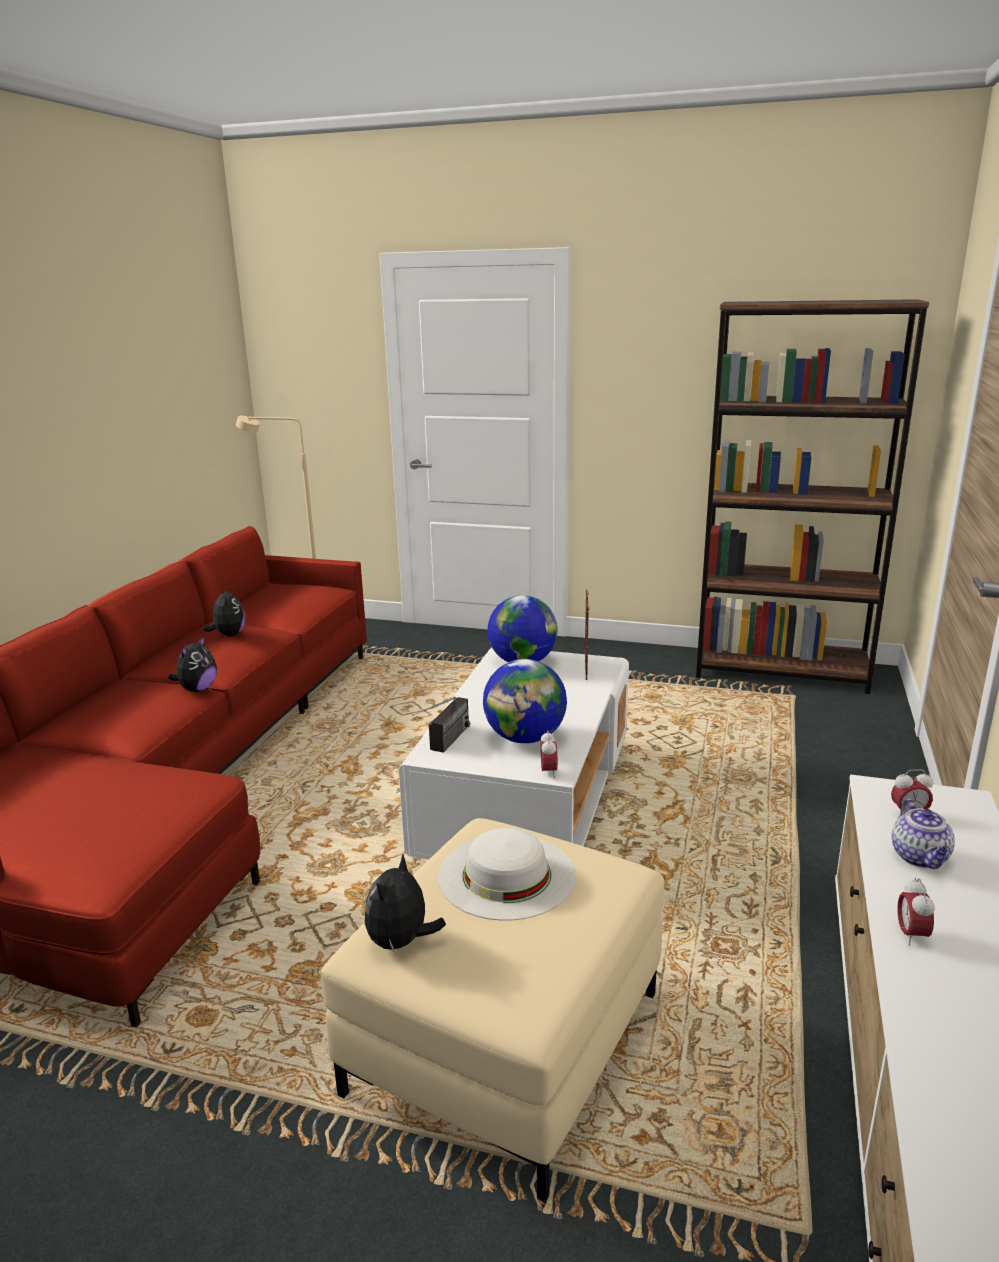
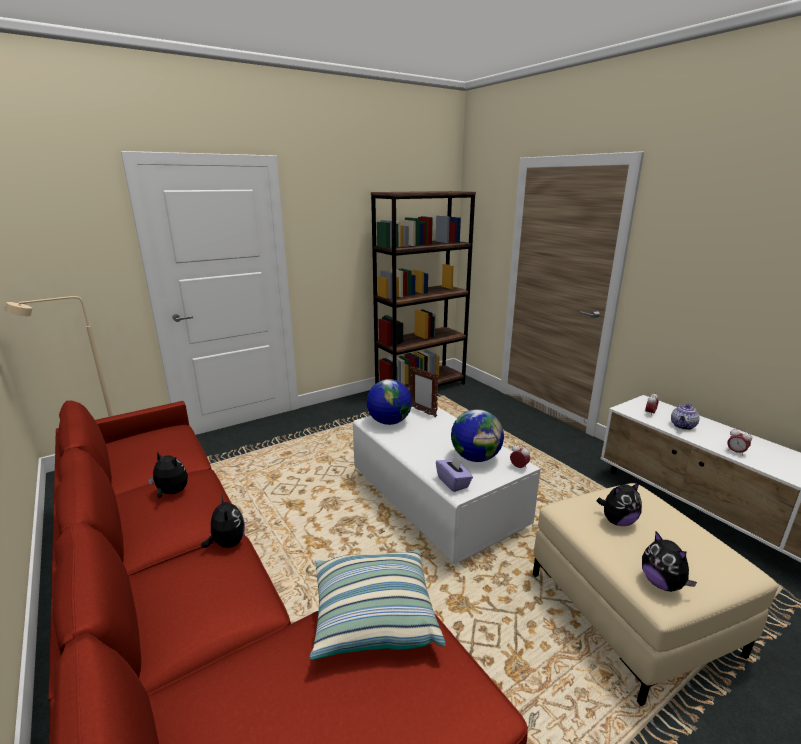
camera: 50 degrees left, 0 degrees up
radio [413,697,470,753] -> purple tissue box [436,455,473,492]
white hat [438,828,576,920] -> plush toy [597,482,642,526]
teapot [892,799,955,869] -> teapot turned 90 degrees clockwise [671,403,700,430]
none -> pillow [310,550,446,660]

